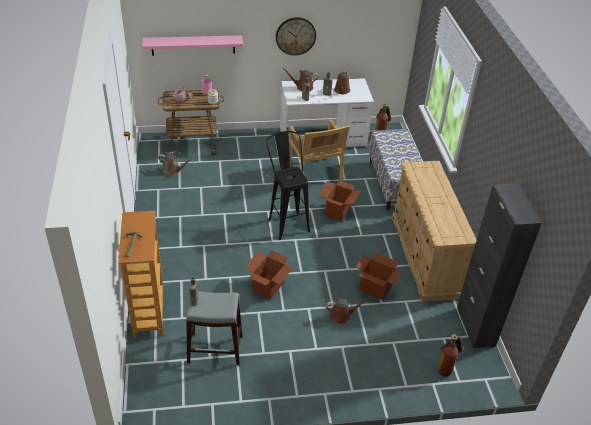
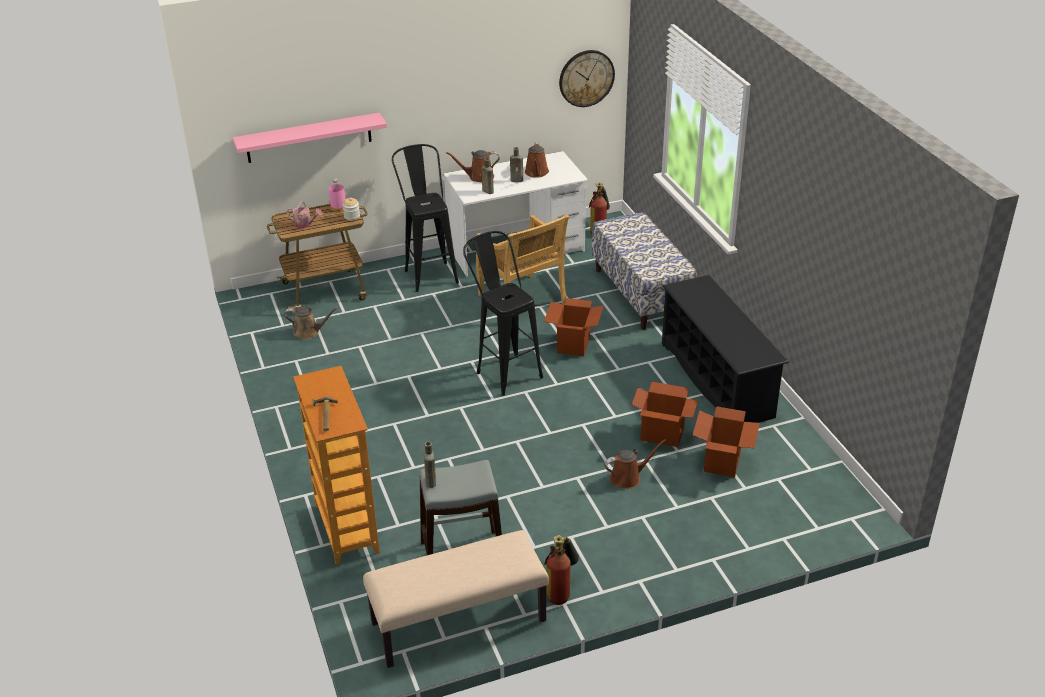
camera: 10 degrees left, 5 degrees down
cardboard box [245,250,293,299] -> cardboard box moved to [693,406,760,477]
wall clock [276,17,316,56] -> wall clock moved to [559,50,615,107]
beige dresser [392,161,477,302] -> black shoe rack [662,275,789,423]
fire extinguisher [437,334,463,376] -> fire extinguisher moved to [544,535,579,605]
black cabinet [457,183,541,348] -> none
none -> beige bench [363,530,549,668]
none -> black stool [392,144,459,292]

